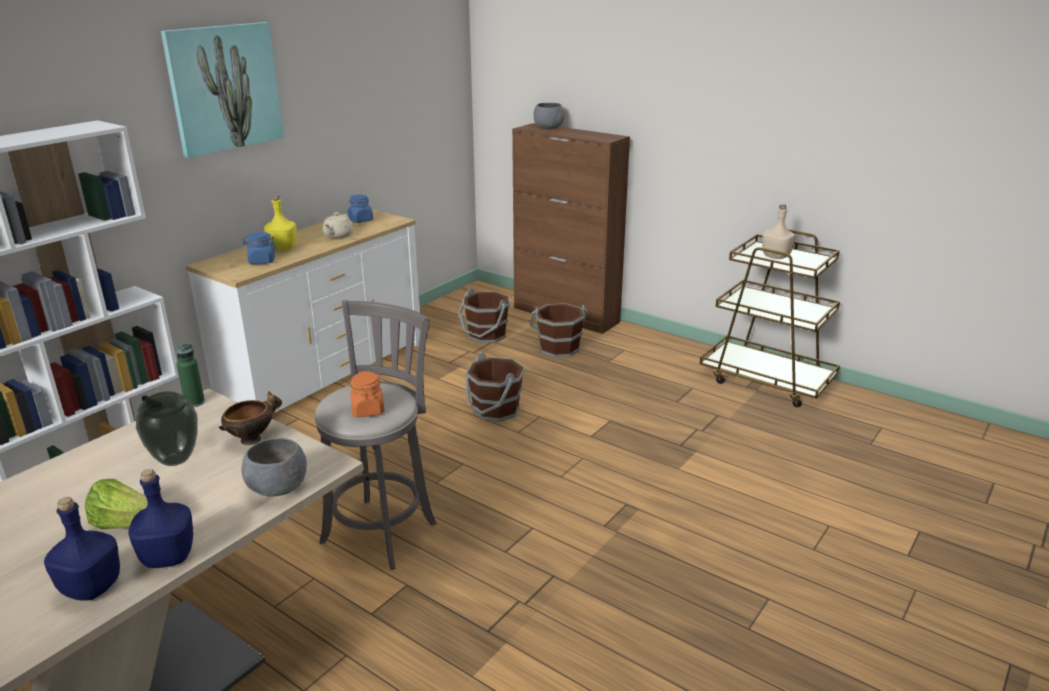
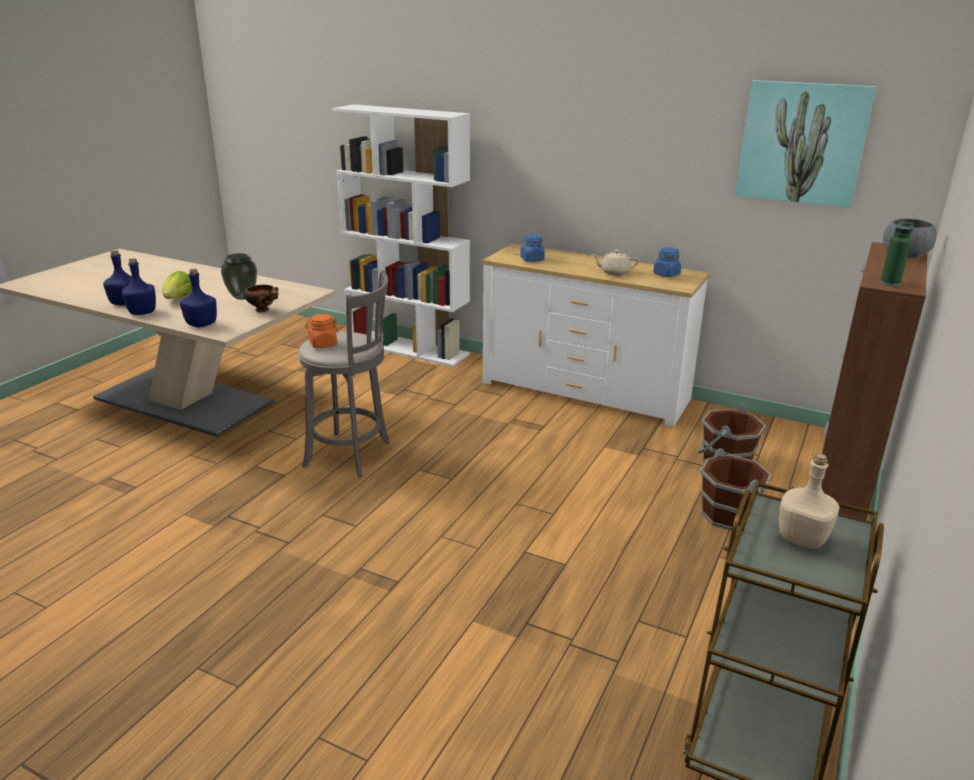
camera: 80 degrees right, 0 degrees up
picture [161,22,284,158] -> picture moved to [735,80,876,208]
green bottle [176,343,205,407] -> green bottle moved to [880,221,914,286]
grey bowl [242,438,307,497] -> blue bottle [180,268,217,327]
yellow bottle [264,195,297,251] -> none
brown bucket [466,352,525,422] -> none

